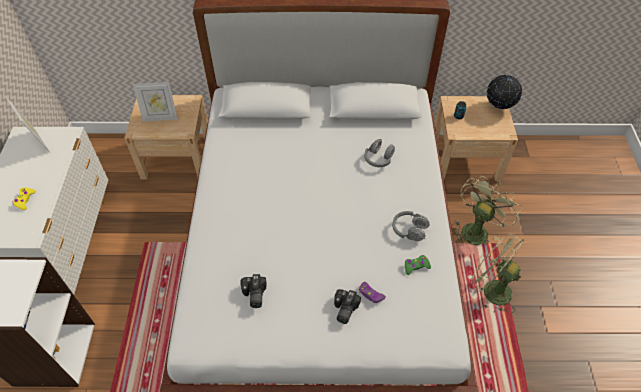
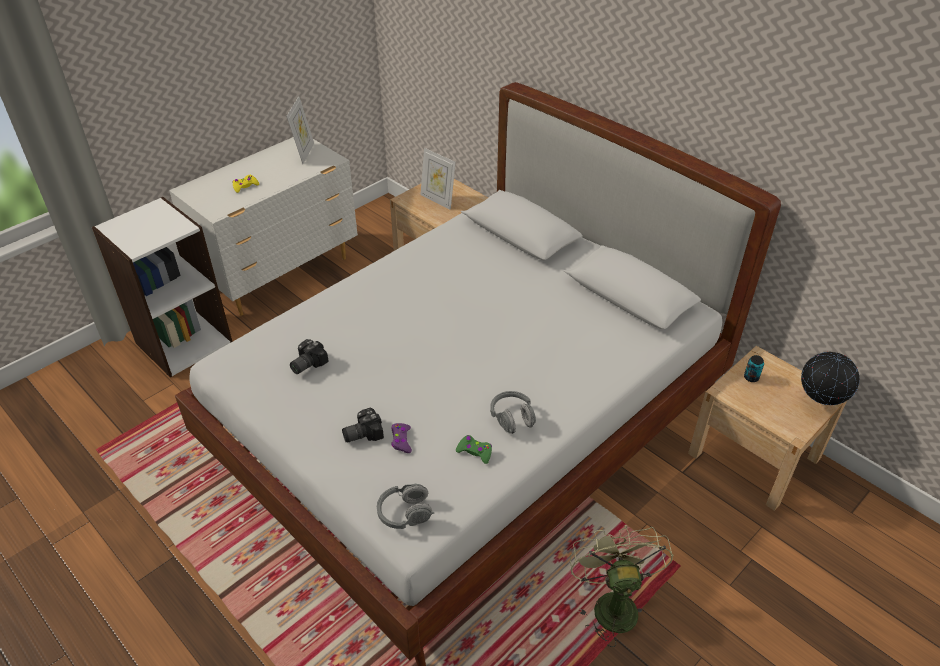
camera: 45 degrees right, 10 degrees down
grey headphones [364,139,395,167] -> grey headphones moved to [377,484,434,529]
green fan [452,176,522,245] -> none

